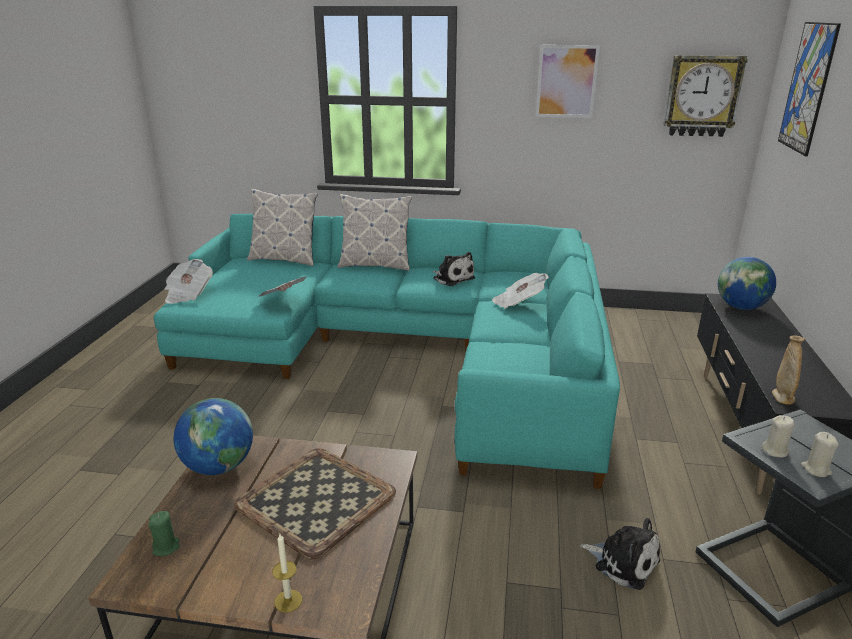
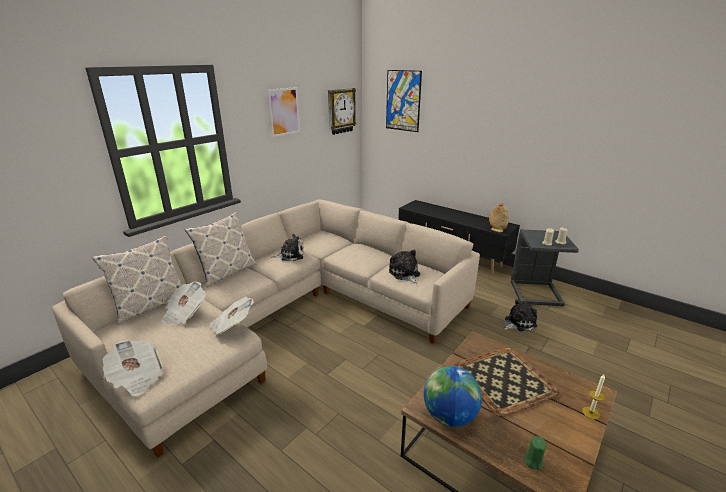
camera: 60 degrees left, 0 degrees up
turquoise sofa [154,214,620,489] -> beige sofa [52,200,480,458]
newspaper [492,273,549,309] -> newspaper moved to [161,282,206,324]
globe [718,257,776,310] -> none
none -> plush toy [389,250,420,284]

